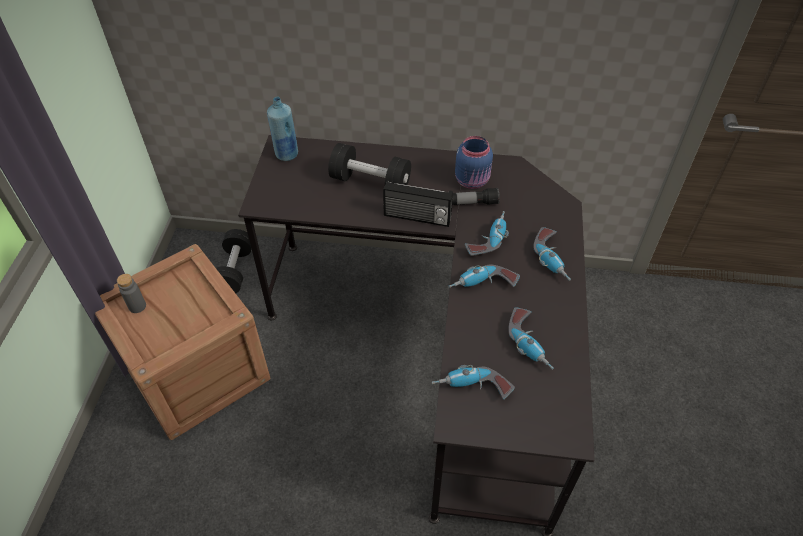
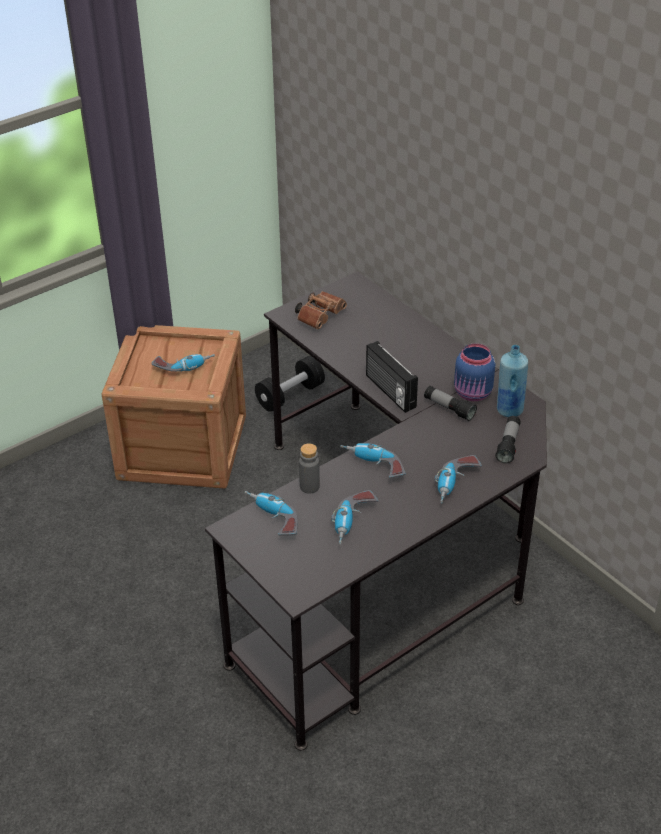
camera: 45 degrees right, 10 degrees down
grey bottle [117,274,146,313] -> grey bottle moved to [299,443,320,494]
blue bottle [267,97,298,161] -> blue bottle moved to [497,345,528,417]
black dumbbell [328,143,411,185] -> none
power drill [465,211,509,256] -> power drill moved to [151,354,215,372]
none -> brown binoculars [295,291,347,329]
none -> flashlight [495,416,521,464]

